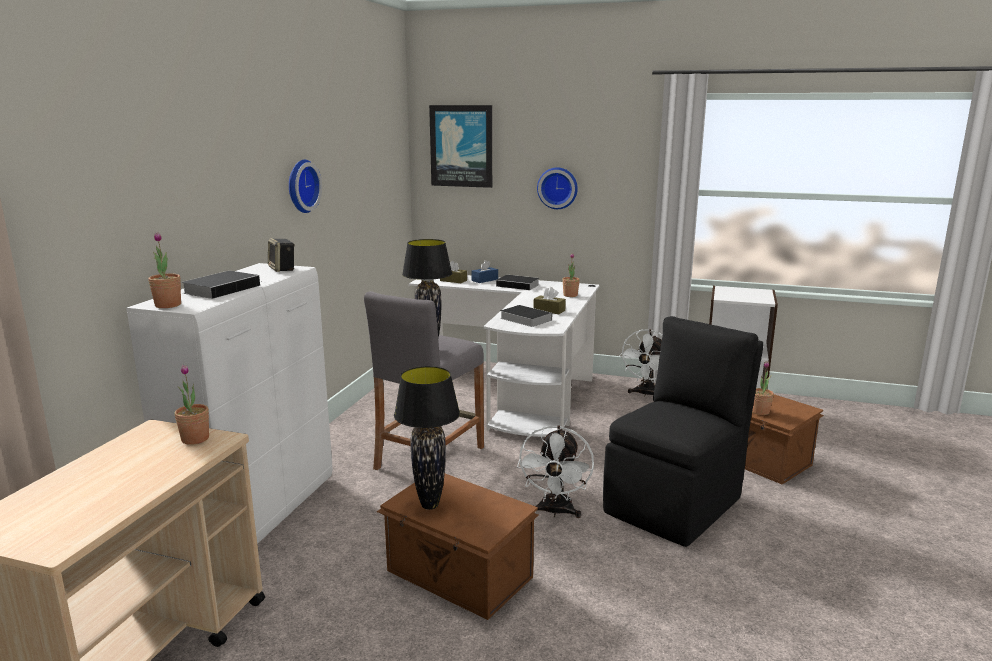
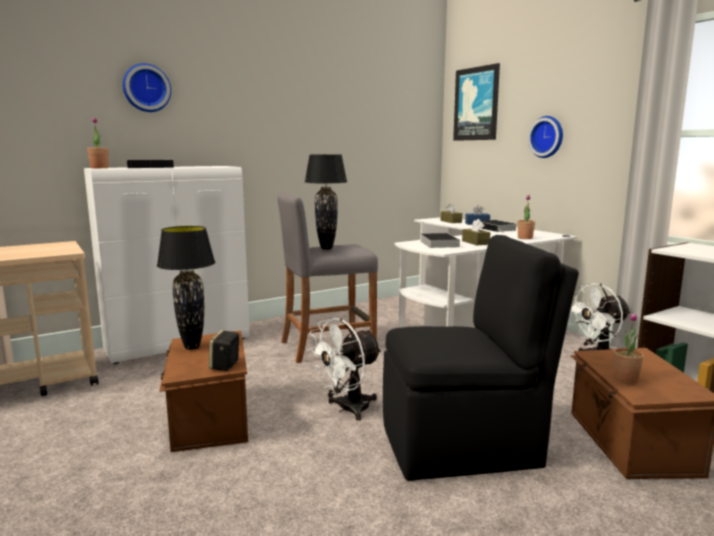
camera: 40 degrees right, 5 degrees down
potted plant [175,365,209,445] -> none
speaker [268,238,295,272] -> speaker moved to [209,330,240,371]
wall clock [289,160,322,213] -> wall clock moved to [122,63,171,112]

